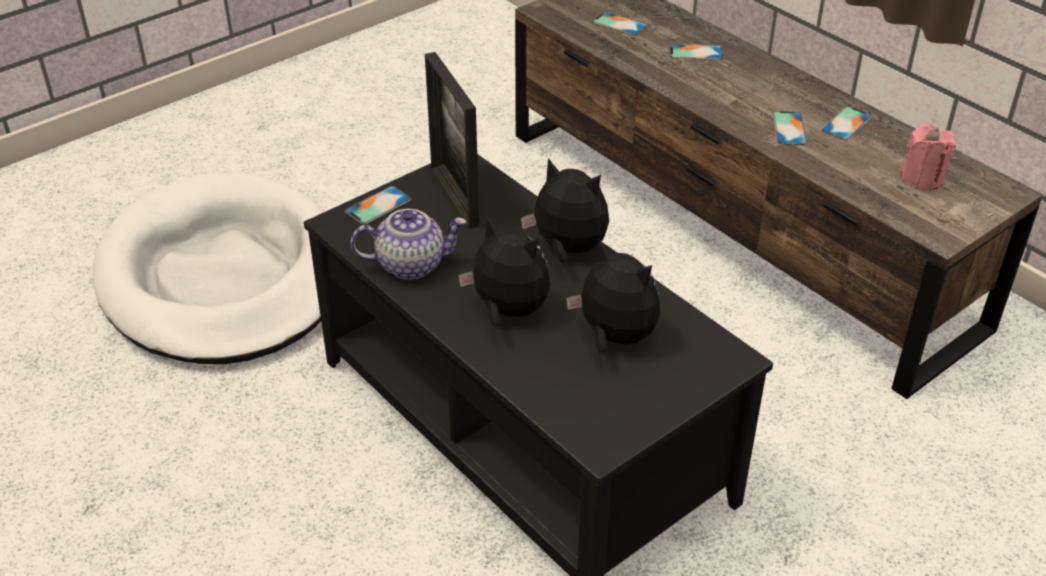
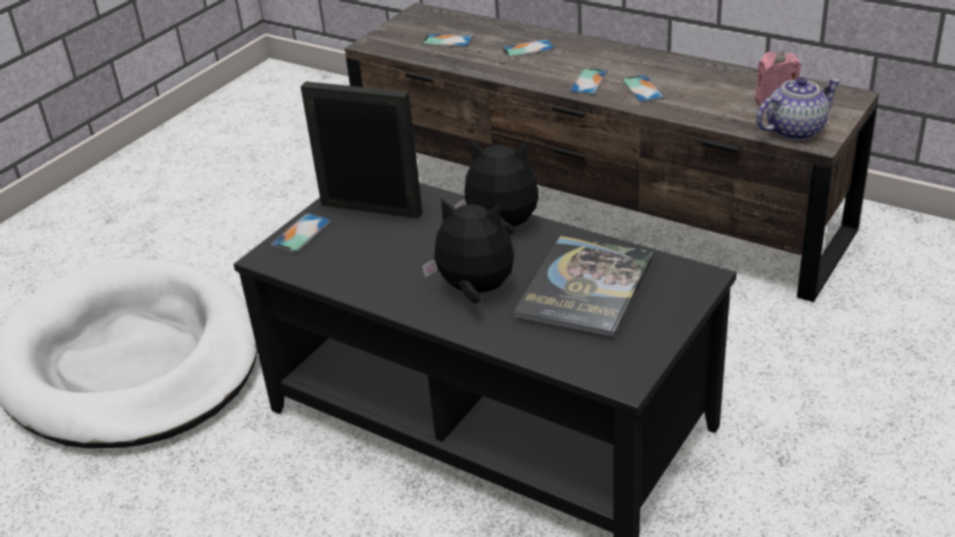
camera: 15 degrees left, 5 degrees down
teapot [350,209,466,280] -> teapot moved to [756,77,841,141]
picture frame [425,52,479,228] -> picture frame turned 150 degrees clockwise [300,81,423,219]
plush toy [566,239,660,355] -> book [513,236,654,338]
phone [821,106,872,141] -> phone moved to [570,68,608,95]

